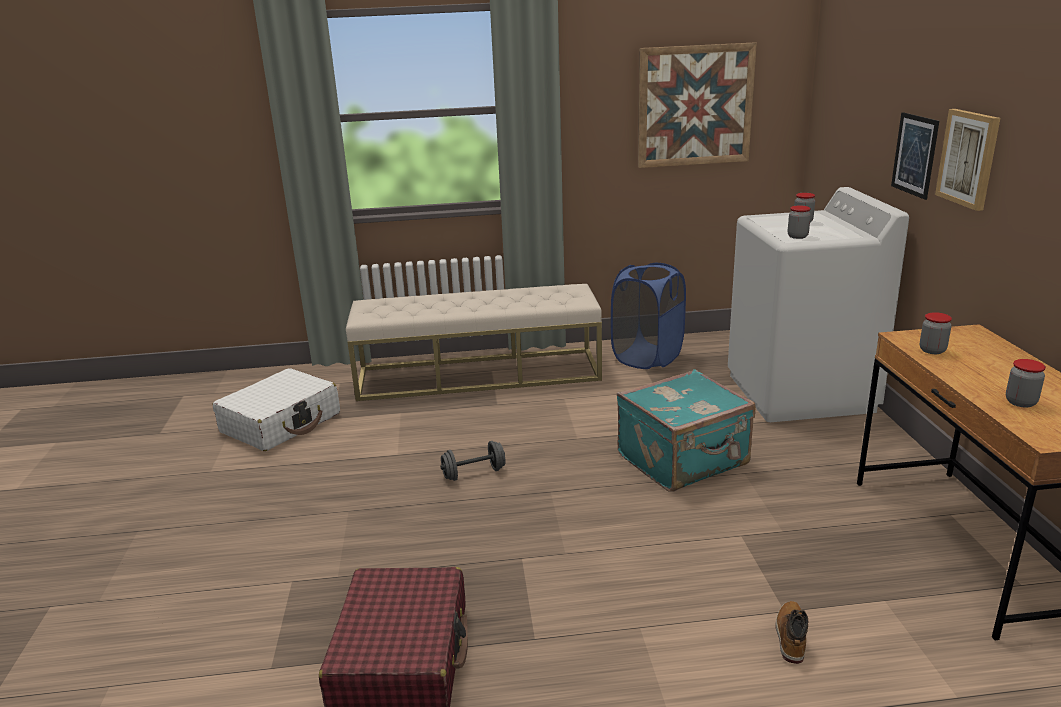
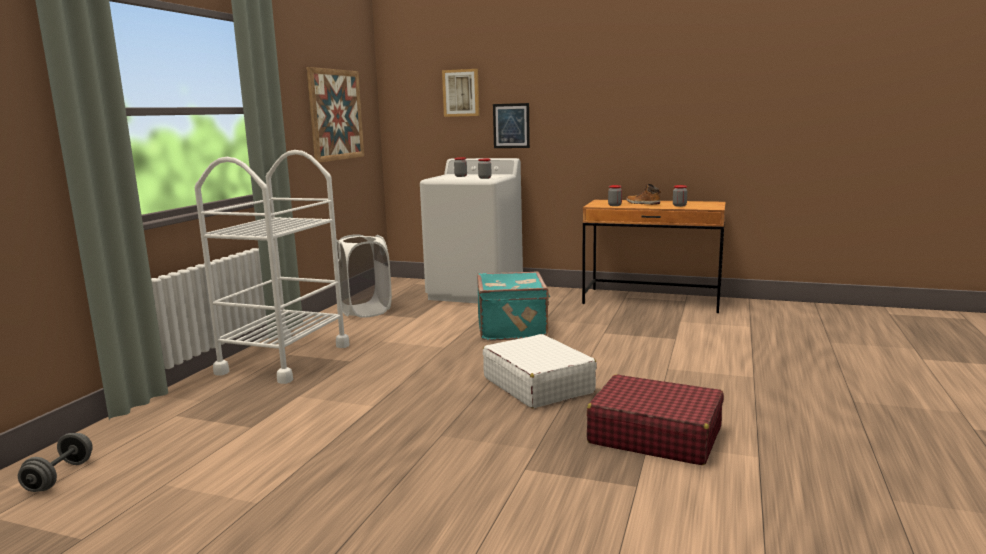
camera: 65 degrees left, 10 degrees down
white suitcase [213,368,340,451] -> white suitcase moved to [483,334,597,408]
beige bench [346,284,602,401] -> white cart [195,150,350,384]
grey dumbbell [441,441,506,481] -> grey dumbbell moved to [18,433,93,492]
blue laundry basket [611,263,686,369] -> white laundry basket [337,234,392,318]
boot [775,601,809,664] -> boot moved to [626,184,661,205]
picture [935,109,1000,211] -> picture moved to [442,69,479,117]

